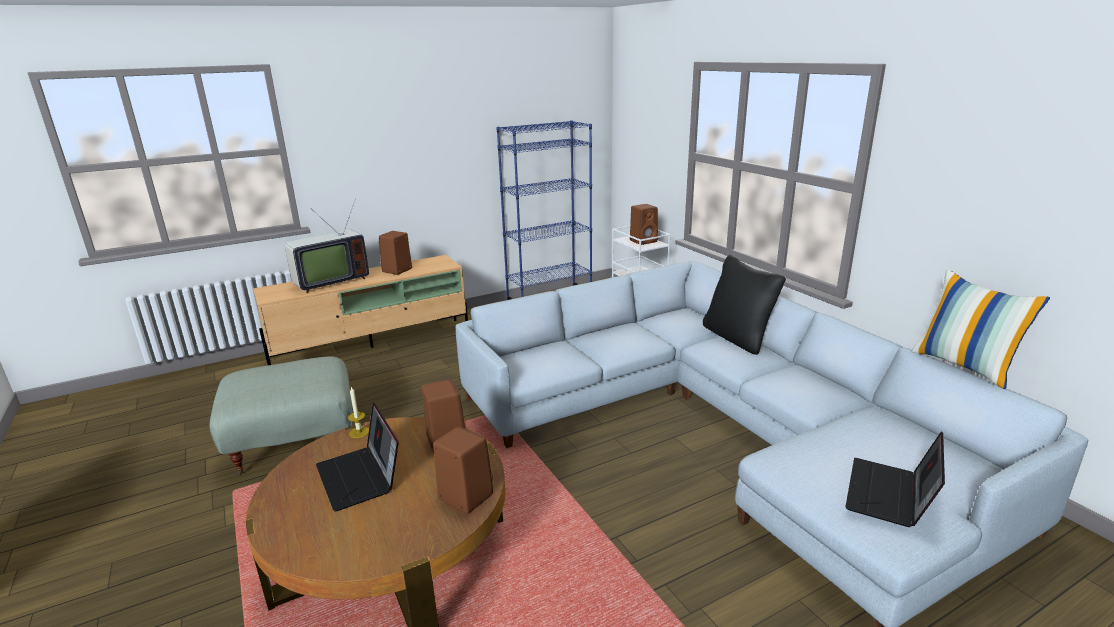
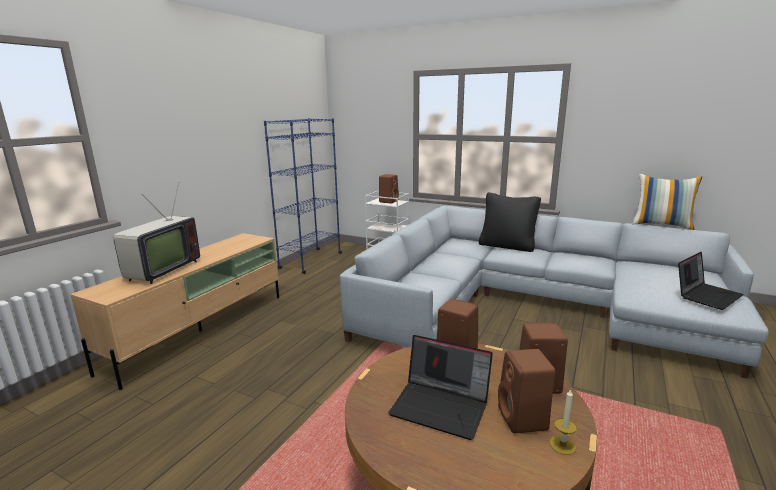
camera: 35 degrees left, 5 degrees down
grey ottoman [210,356,352,476] -> none
candle [348,386,369,438] -> candle moved to [550,389,577,455]
brown speaker [379,231,412,275] -> brown speaker moved to [498,349,555,433]
laptop [845,431,945,527] -> laptop turned 120 degrees counterclockwise [678,252,744,310]

